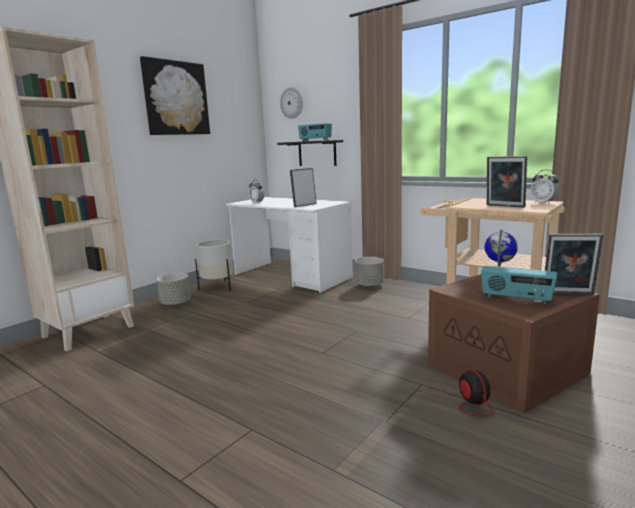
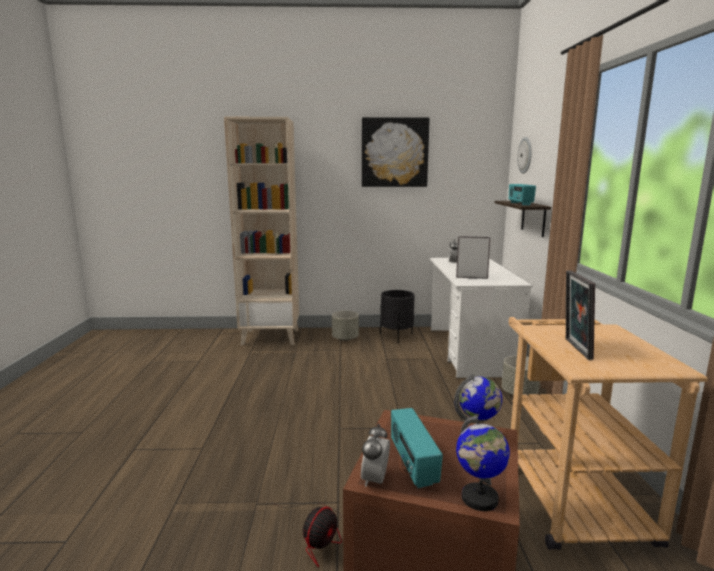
camera: 50 degrees right, 0 degrees up
white planter [195,240,234,291] -> black planter [380,290,415,343]
alarm clock [531,170,559,204] -> alarm clock moved to [361,423,390,487]
picture frame [545,234,604,295] -> globe [456,415,510,511]

